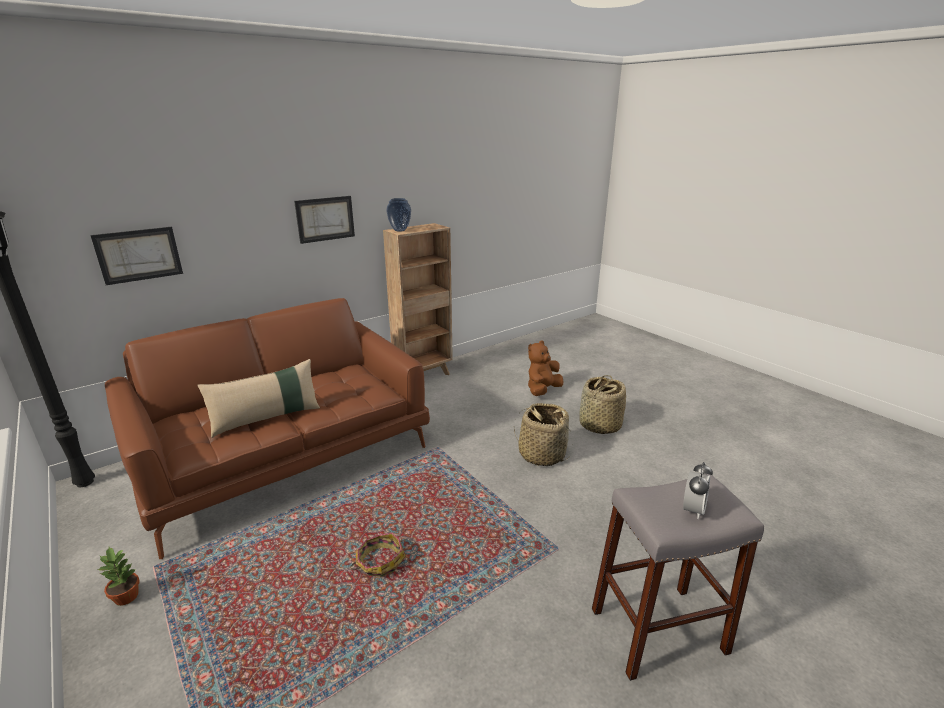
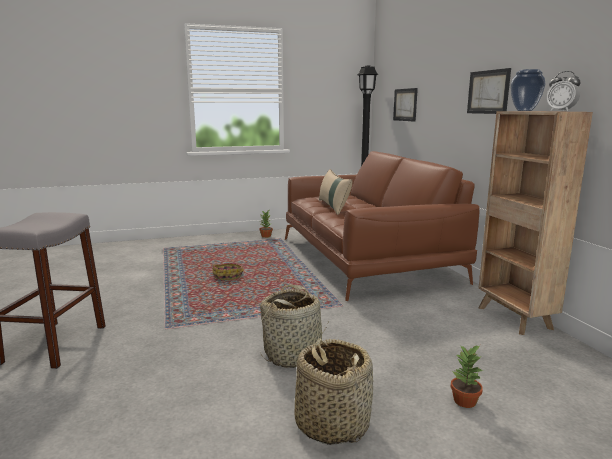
camera: 110 degrees right, 10 degrees down
brown plush toy [528,340,563,396] -> potted plant [451,345,483,408]
alarm clock [683,462,713,519] -> alarm clock moved to [546,71,581,111]

